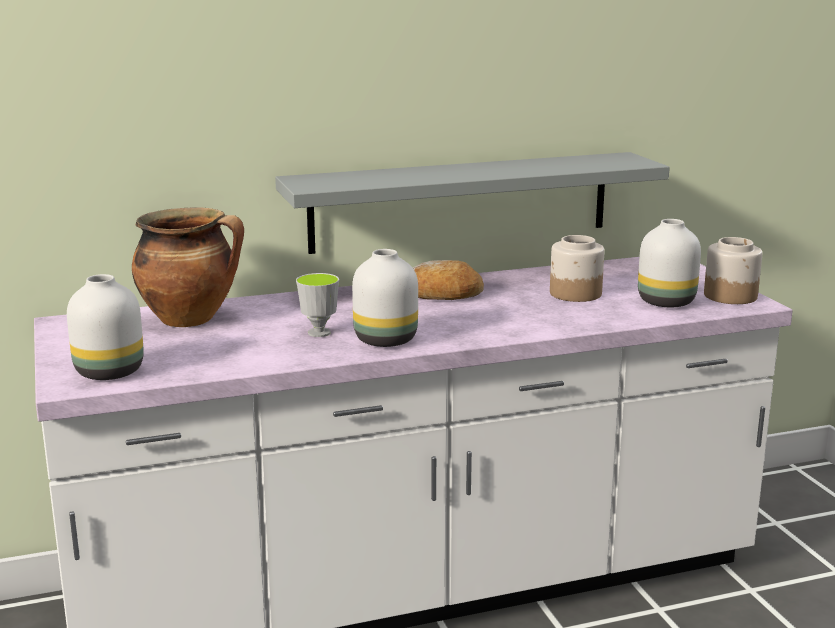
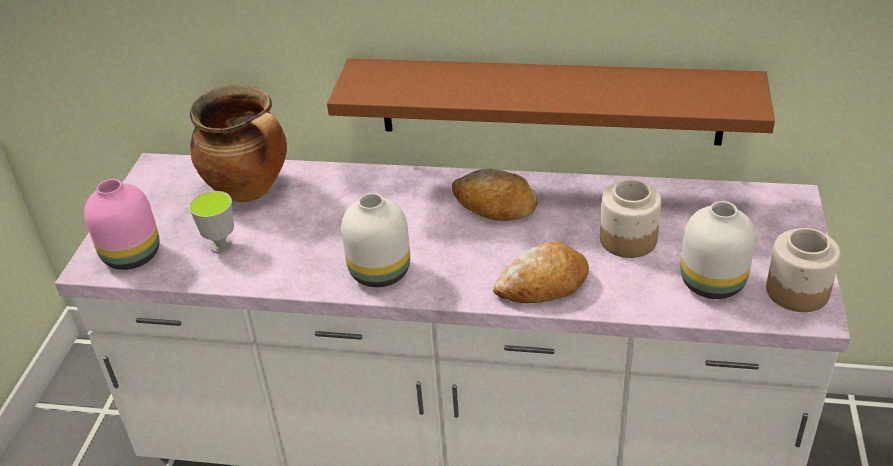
camera: 30 degrees right, 20 degrees up
white vase [67,274,144,380] -> pink vase [84,179,160,270]
grey shelf [275,152,670,254] -> brown shelf [327,58,775,145]
cup [296,273,339,337] -> cup moved to [189,191,234,254]
none -> bread [493,242,589,303]

